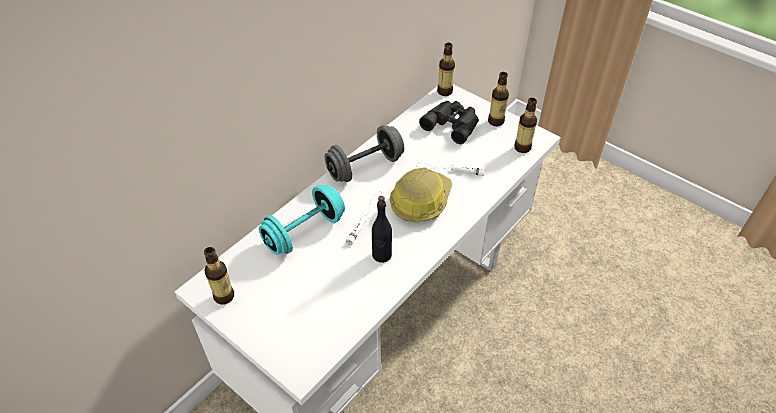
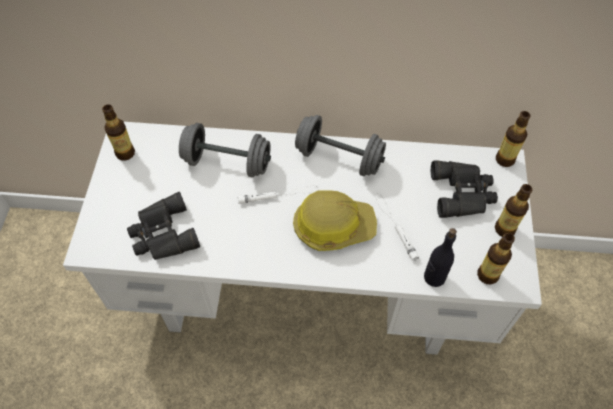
camera: 55 degrees right, 10 degrees up
turquoise dumbbell [259,185,345,255] -> grey dumbbell [179,123,271,177]
black bottle [372,196,392,263] -> black bottle moved to [424,228,457,287]
none -> black binoculars [127,192,200,260]

